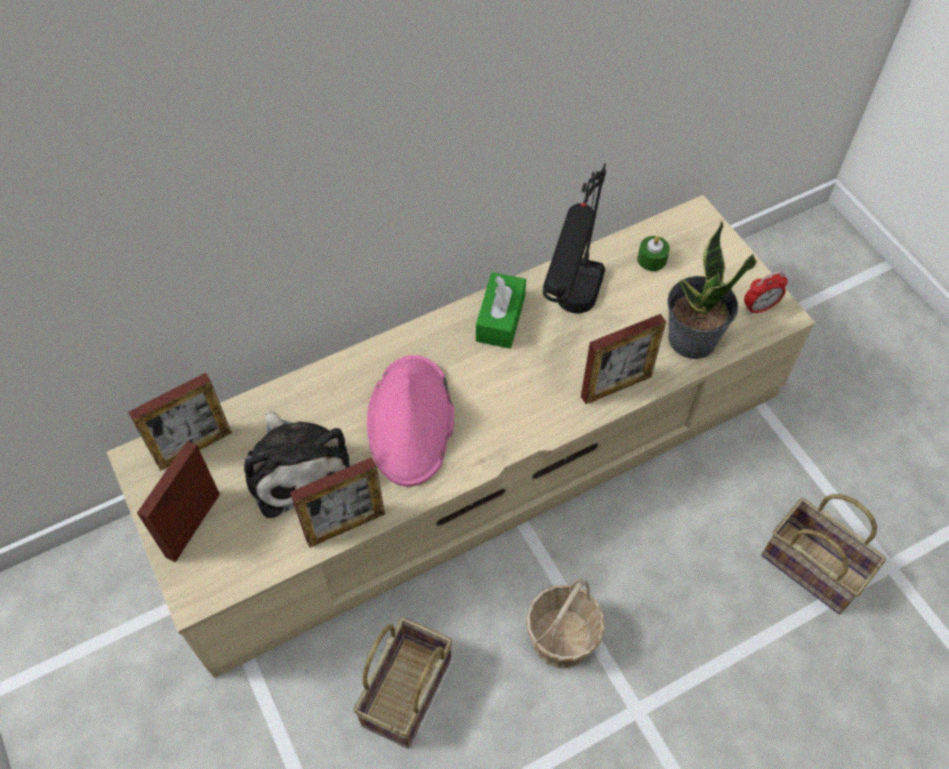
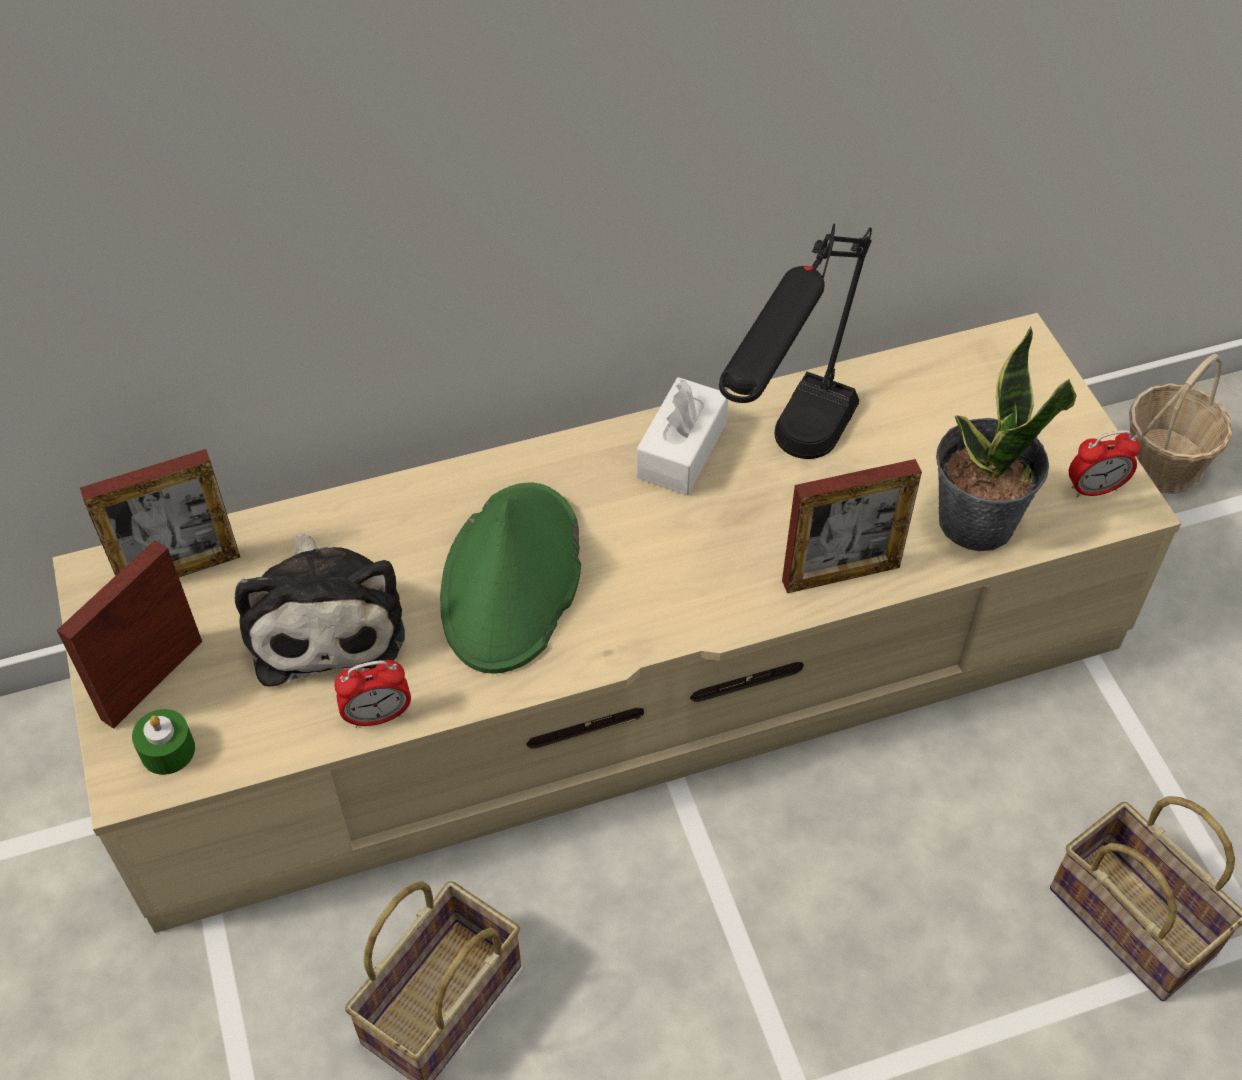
camera: 10 degrees right, 5 degrees down
picture frame [290,457,385,548] -> alarm clock [334,660,411,728]
pink hat [367,355,454,487] -> green hat [440,482,581,673]
green tissue box [476,272,526,349] -> white tissue box [636,377,728,495]
basket [526,578,605,668] -> basket moved to [1129,354,1232,494]
green candle [638,236,670,271] -> green candle moved to [132,709,195,775]

